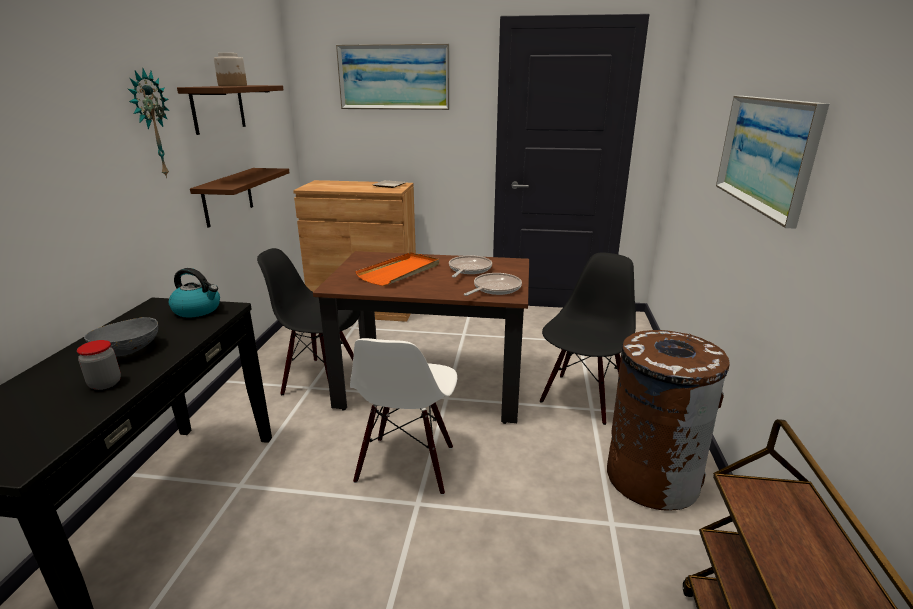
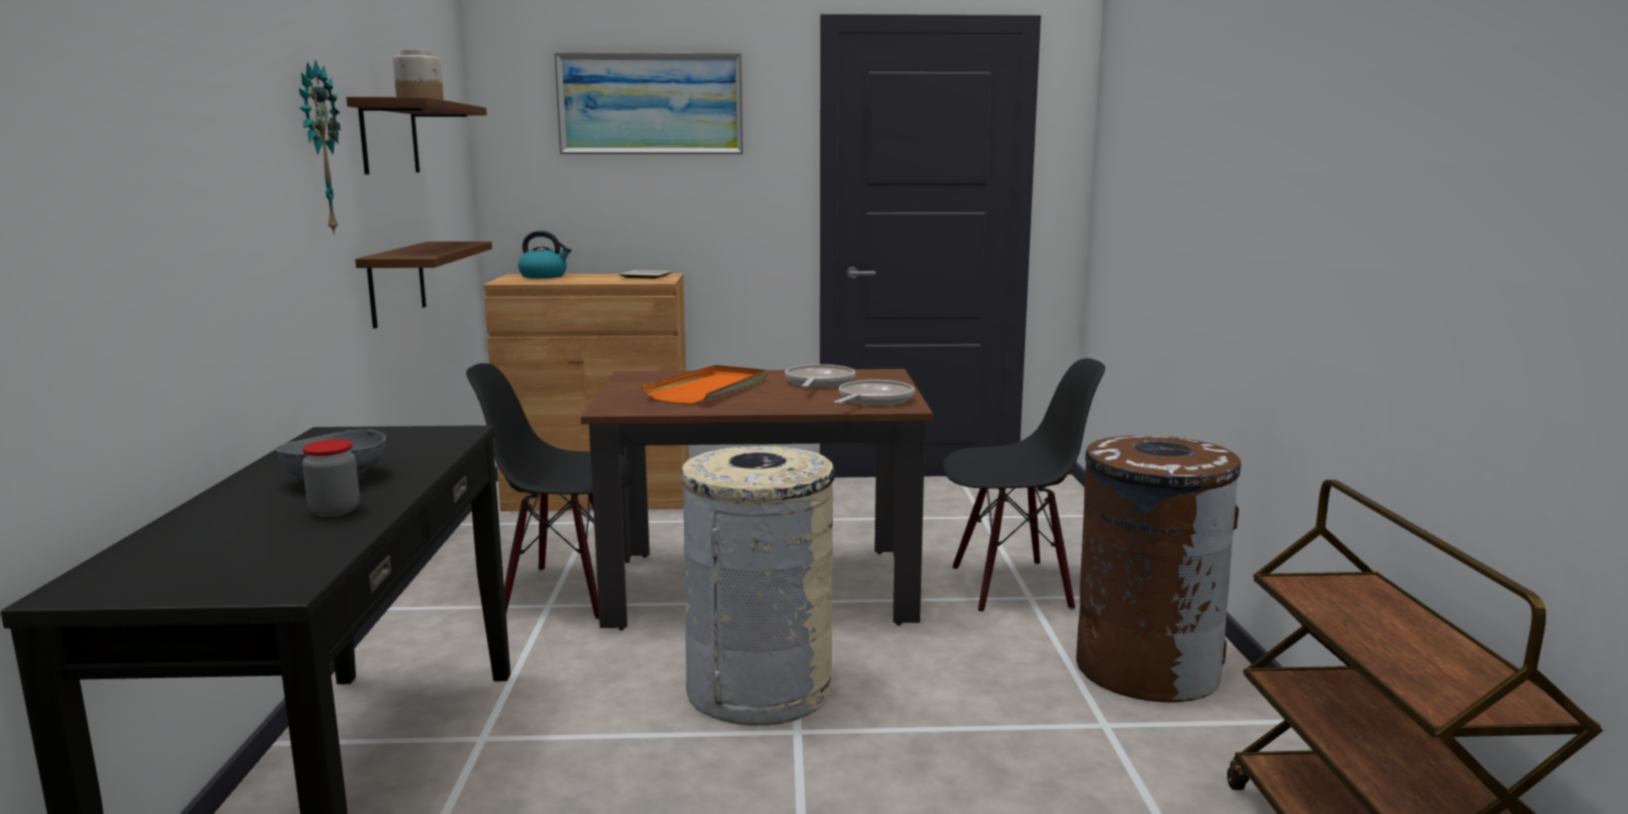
camera: 10 degrees left, 10 degrees down
kettle [169,268,220,318] -> kettle moved to [518,231,571,278]
white chair [350,338,457,495] -> beige trash can [681,446,835,725]
black chair [540,252,636,425] -> black chair turned 60 degrees clockwise [943,358,1105,611]
picture [716,96,829,229] -> none

